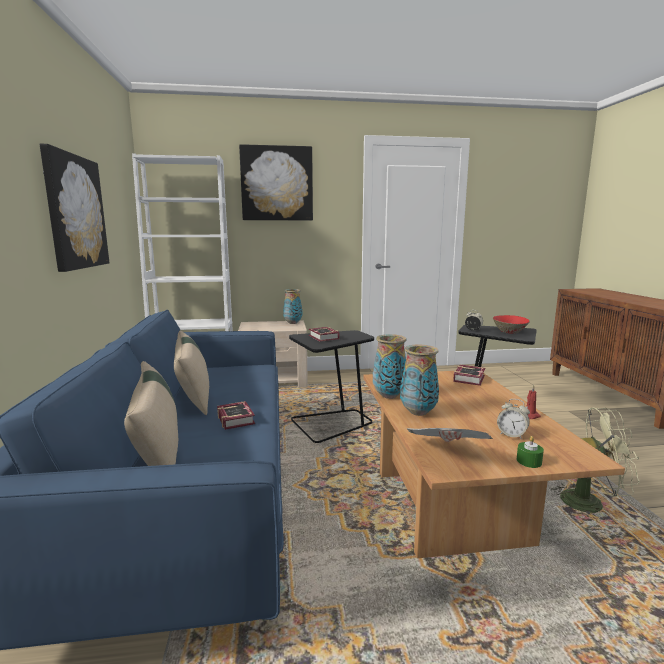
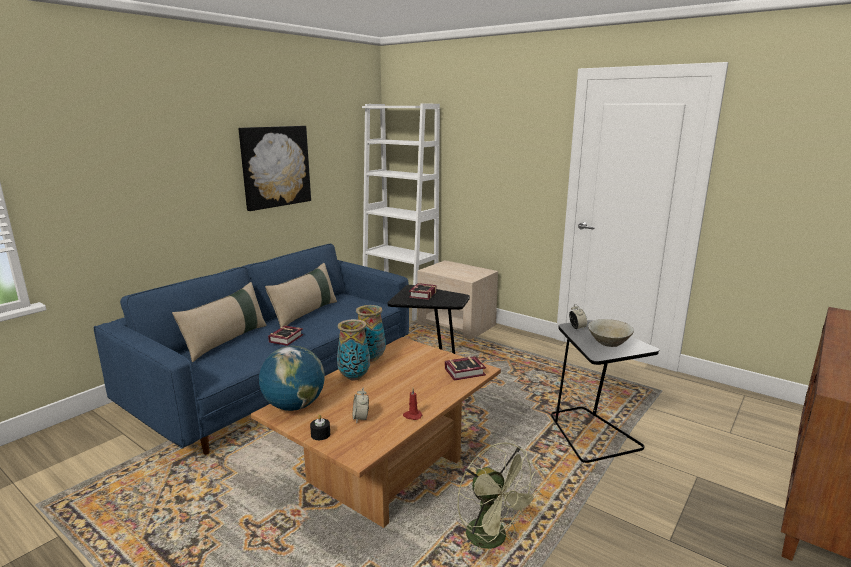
camera: 45 degrees right, 5 degrees up
picture [239,144,313,220] -> none
vase [283,289,302,324] -> none
newspaper [406,428,493,442] -> globe [259,346,325,411]
red bowl [493,315,530,334] -> beige bowl [588,319,634,347]
green candle [517,436,544,468] -> black candle [310,415,330,440]

